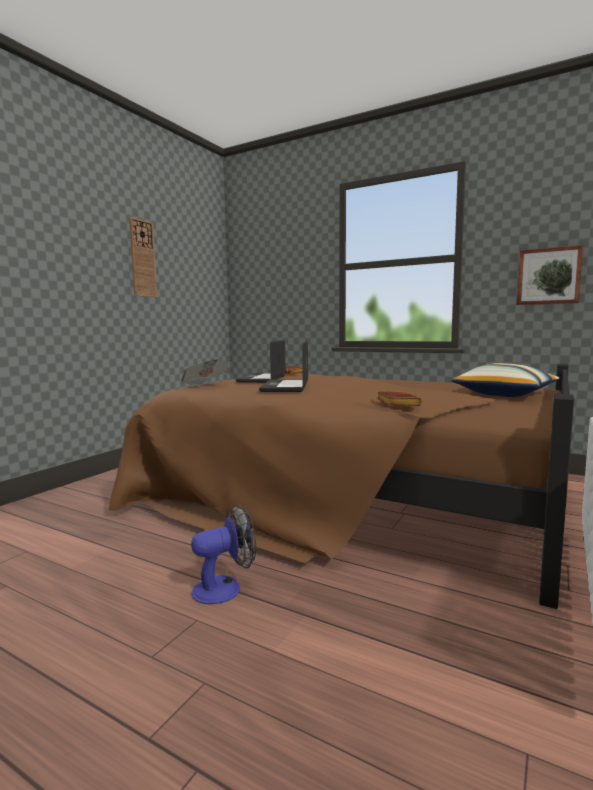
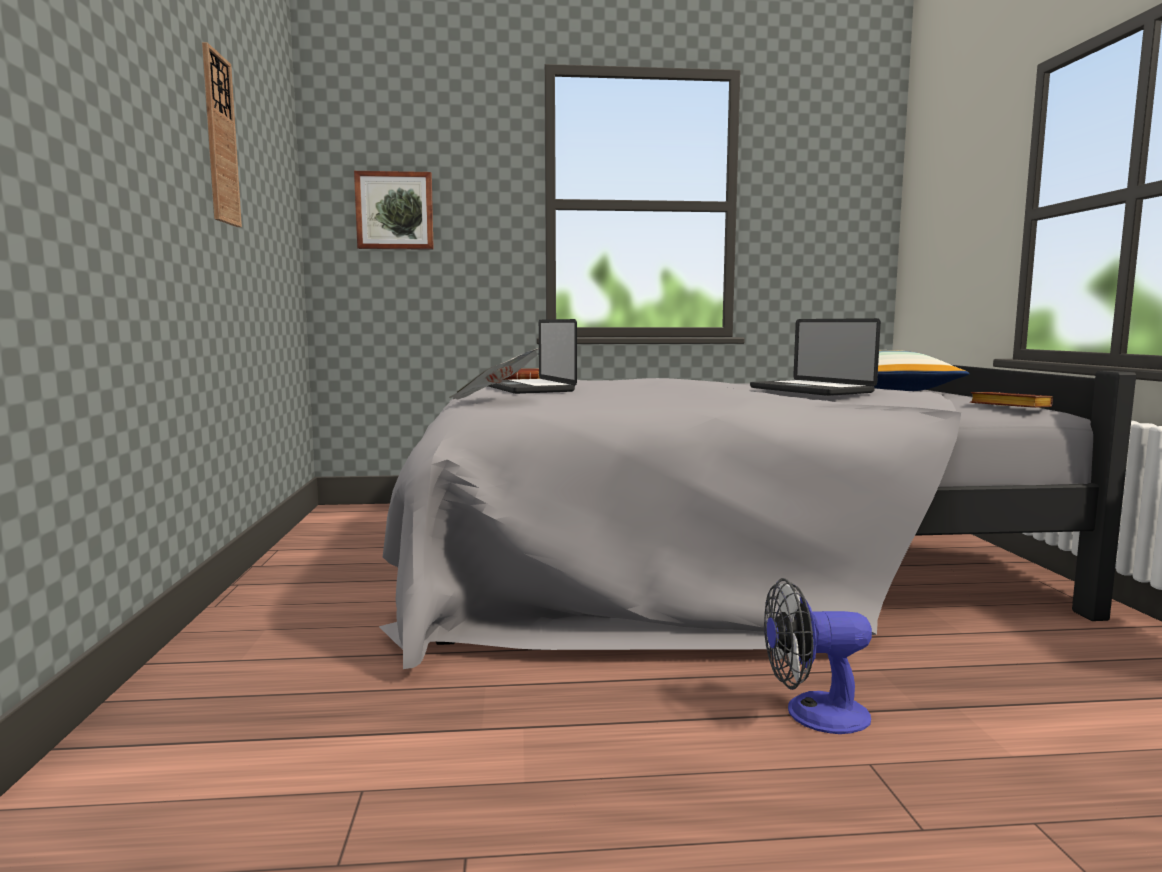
camera: 35 degrees left, 0 degrees up
brown bed [109,364,574,609] -> grey bed [379,365,1136,669]
fan [191,504,256,604] -> fan turned 120 degrees counterclockwise [764,578,872,734]
laptop [259,341,308,392] -> laptop moved to [750,318,881,396]
brown book [377,391,422,406] -> brown book moved to [970,392,1053,408]
picture [517,245,583,305] -> picture moved to [354,171,434,250]

